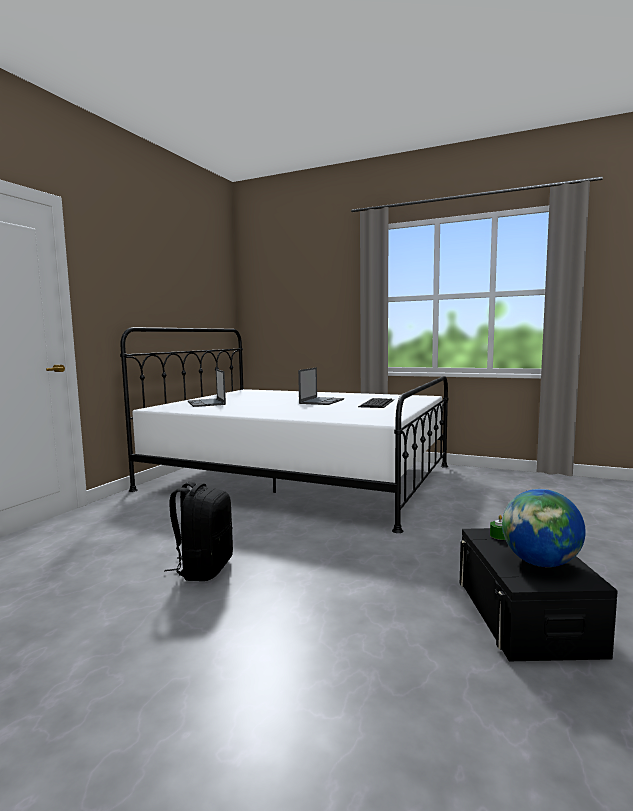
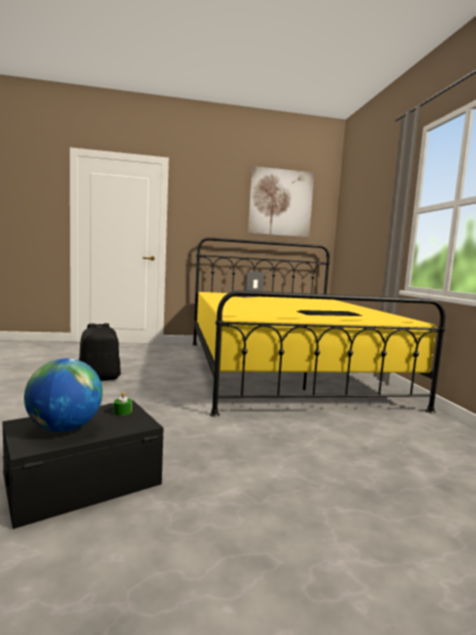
camera: 55 degrees right, 0 degrees up
white bed [120,327,449,533] -> yellow bed [192,237,446,417]
laptop [298,367,344,405] -> none
none -> picture [248,166,314,237]

